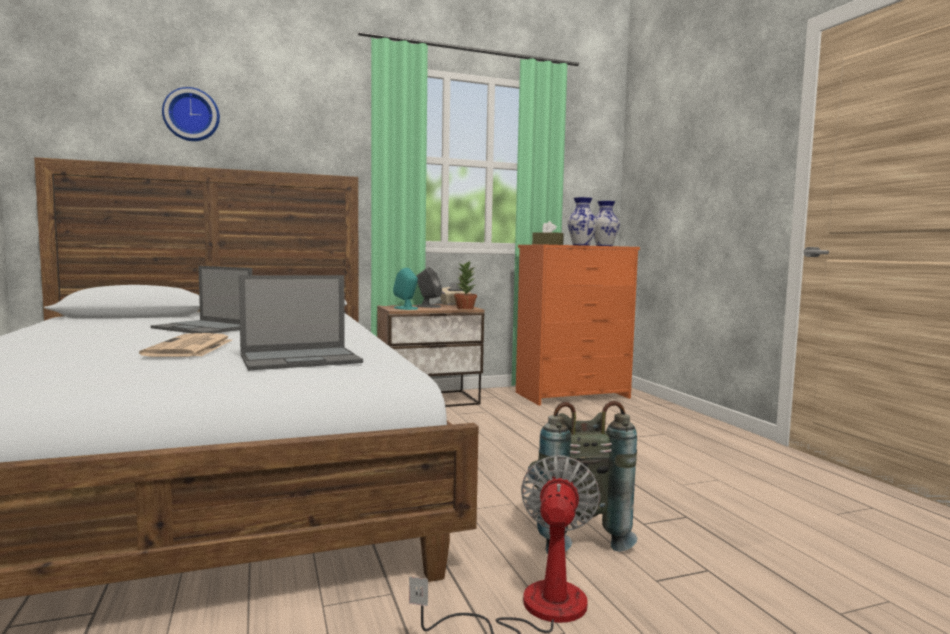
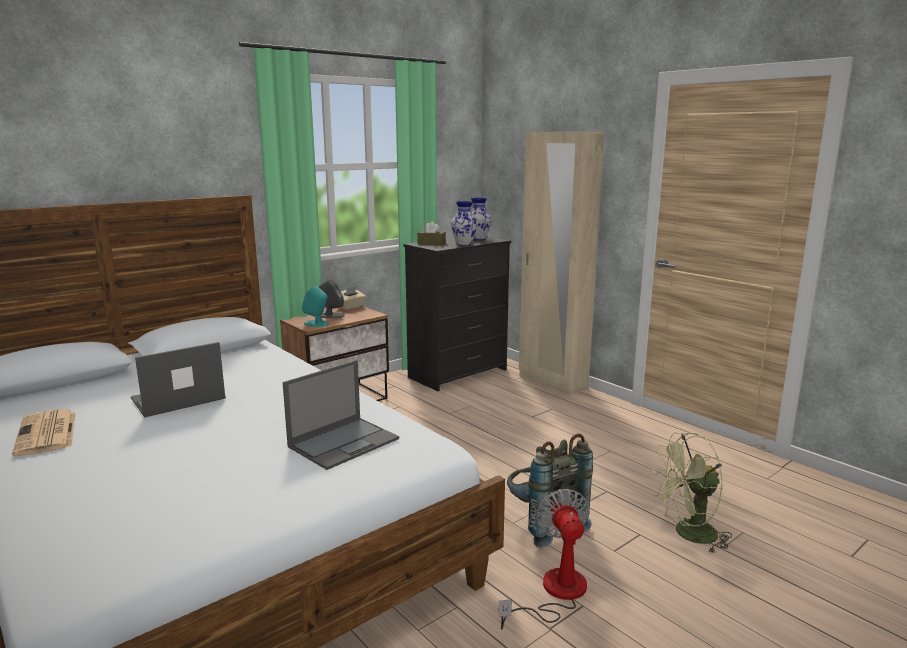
camera: 20 degrees left, 10 degrees up
newspaper [139,333,232,357] -> newspaper moved to [12,409,76,456]
laptop [150,266,252,333] -> laptop turned 135 degrees clockwise [131,342,226,418]
wall clock [162,87,220,141] -> none
potted plant [454,261,477,309] -> none
orange dresser [516,245,640,406] -> black dresser [403,236,511,391]
none -> beige wardrobe [519,131,605,395]
none -> green fan [652,433,732,553]

